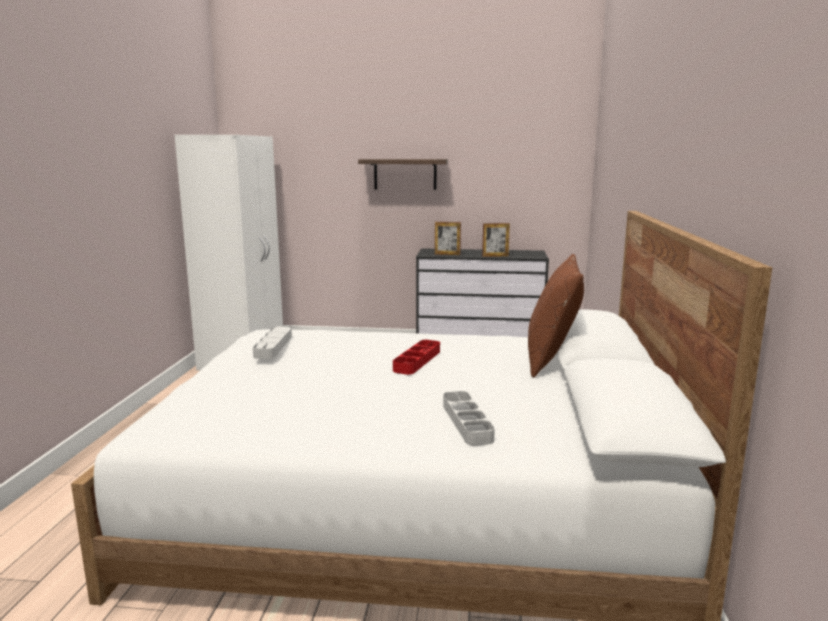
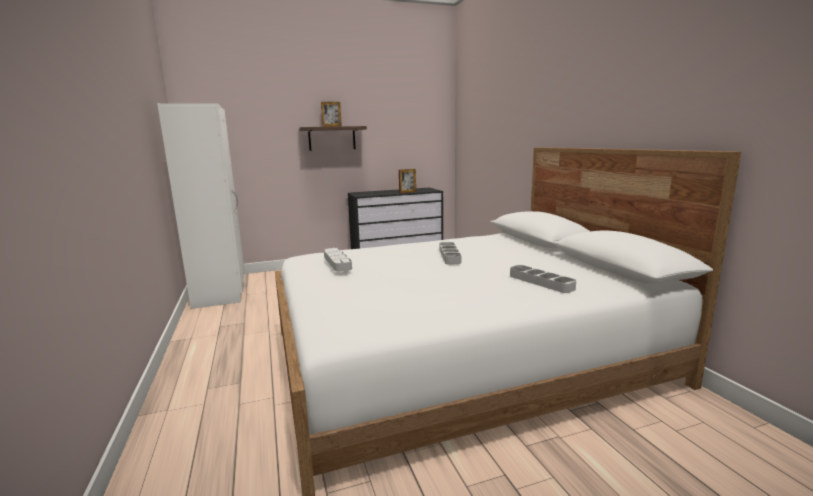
camera: 25 degrees left, 0 degrees up
red tray [393,340,440,375] -> grey tray [439,242,461,265]
picture frame [435,222,461,255] -> picture frame moved to [321,102,342,127]
brown pillow [528,254,584,378] -> none

